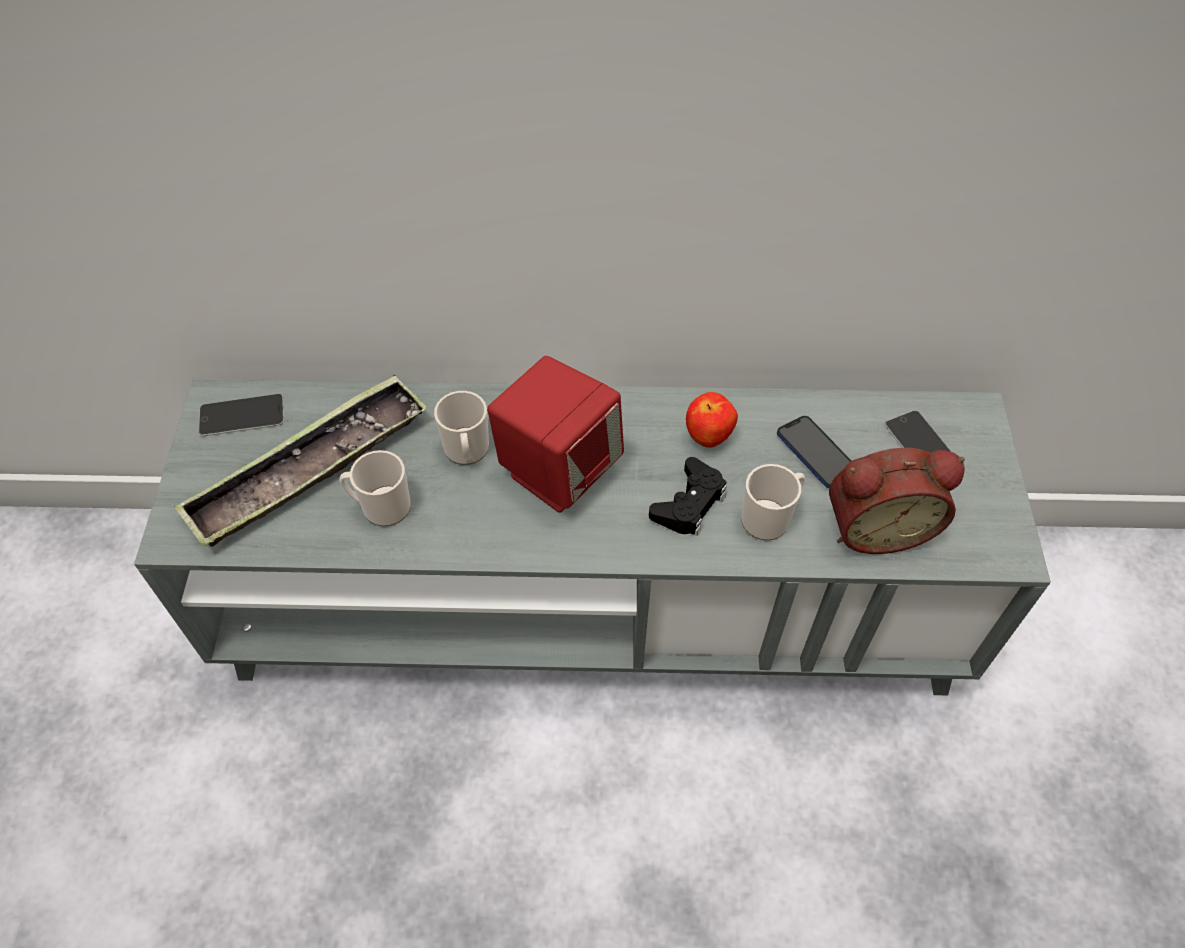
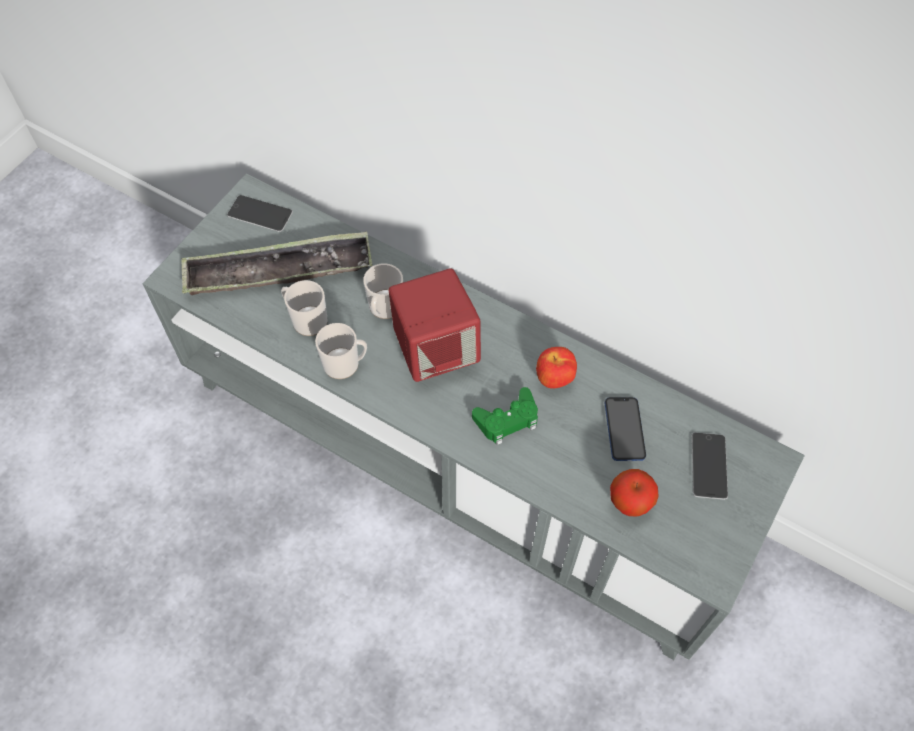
camera: 30 degrees right, 5 degrees up
black game controller [649,457,726,536] -> green game controller [472,387,538,445]
mug [741,464,805,541] -> mug moved to [315,323,367,379]
alarm clock [829,448,965,554] -> apple [610,469,659,516]

